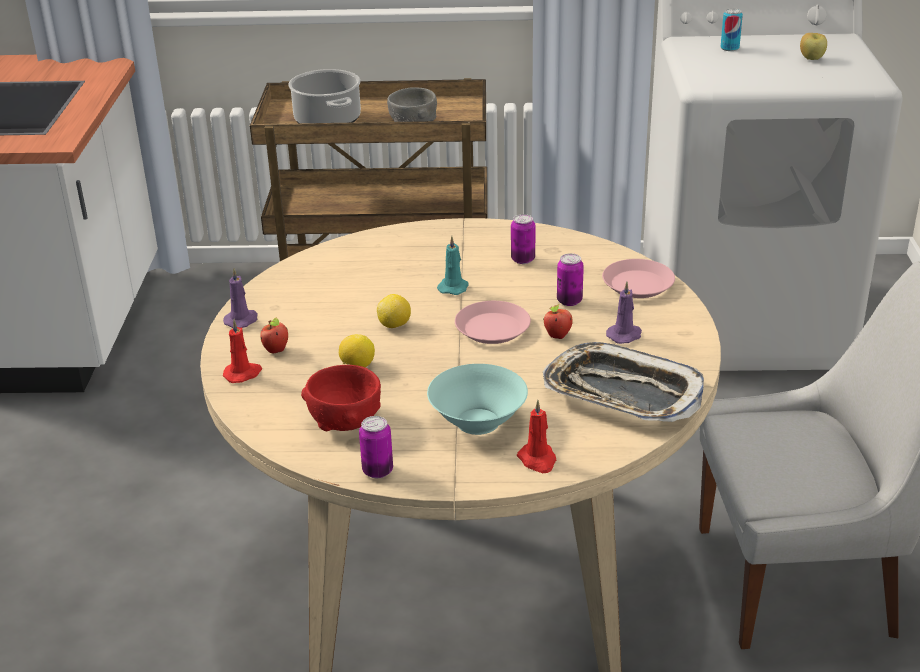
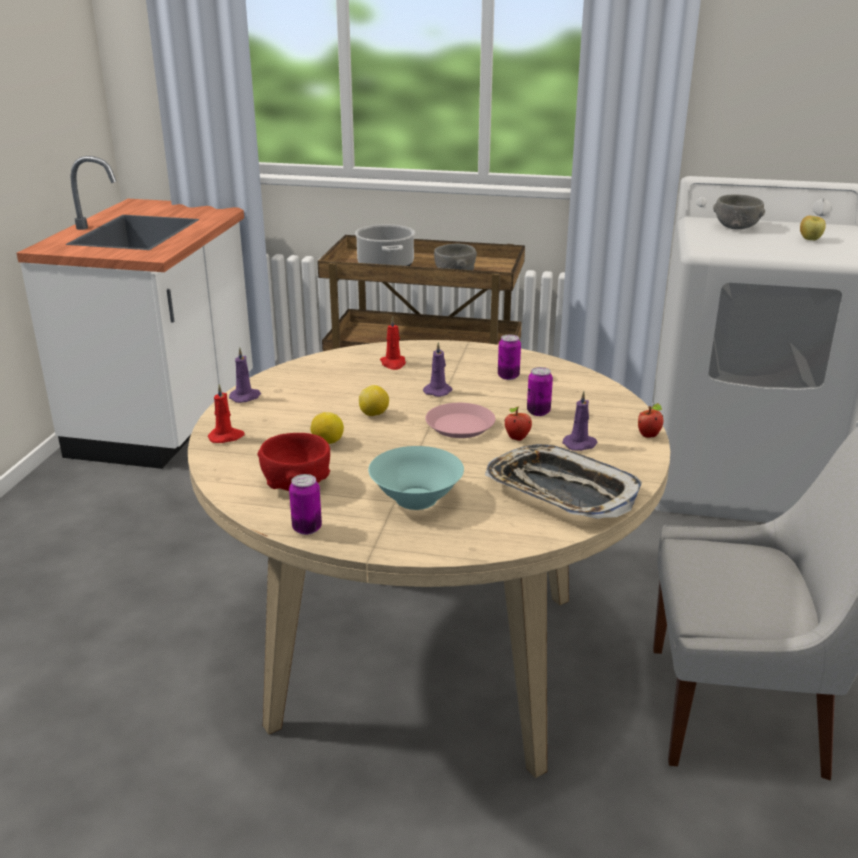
camera: 10 degrees right, 5 degrees down
apple [260,318,288,353] -> apple moved to [638,403,663,438]
turquoise candle [437,236,469,295] -> purple candle [423,342,452,397]
red candle [517,400,556,473] -> red candle moved to [380,316,406,370]
pink plate [602,259,675,298] -> none
can [721,8,743,51] -> grey bowl [713,194,765,229]

